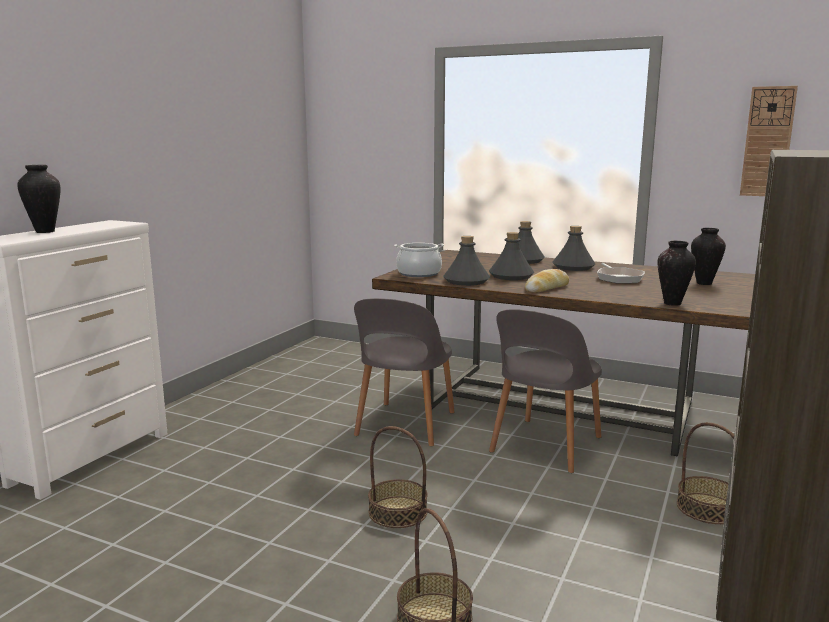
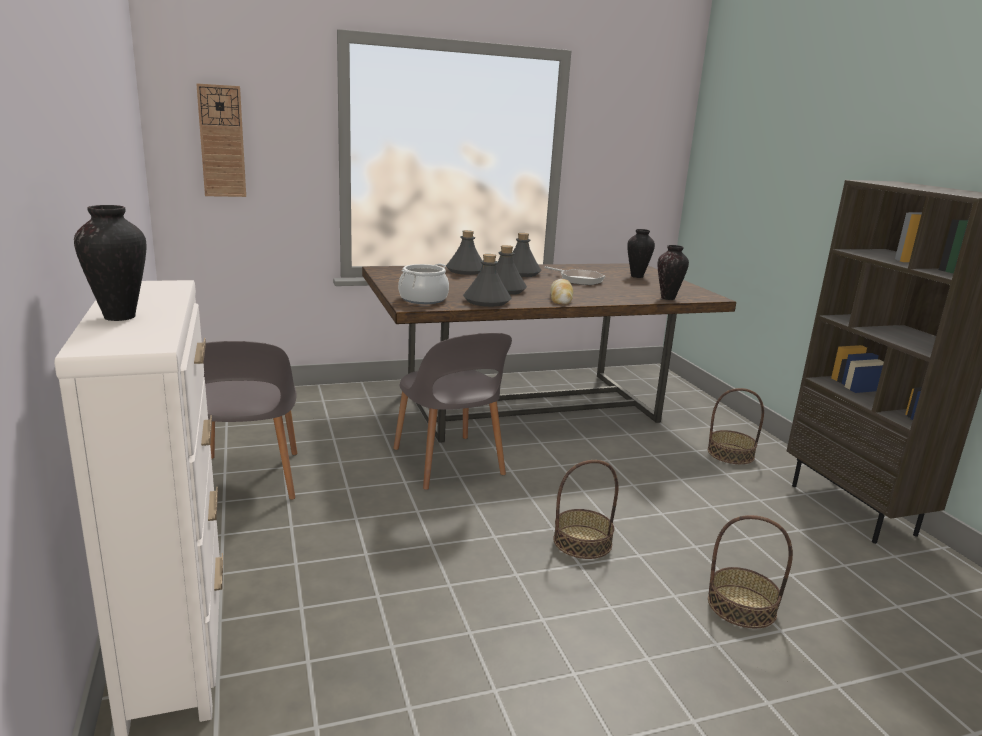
camera: 45 degrees left, 5 degrees up
grey chair [489,309,602,473] -> grey chair moved to [204,341,297,500]
wall clock [740,86,798,196] -> wall clock moved to [196,83,246,197]

